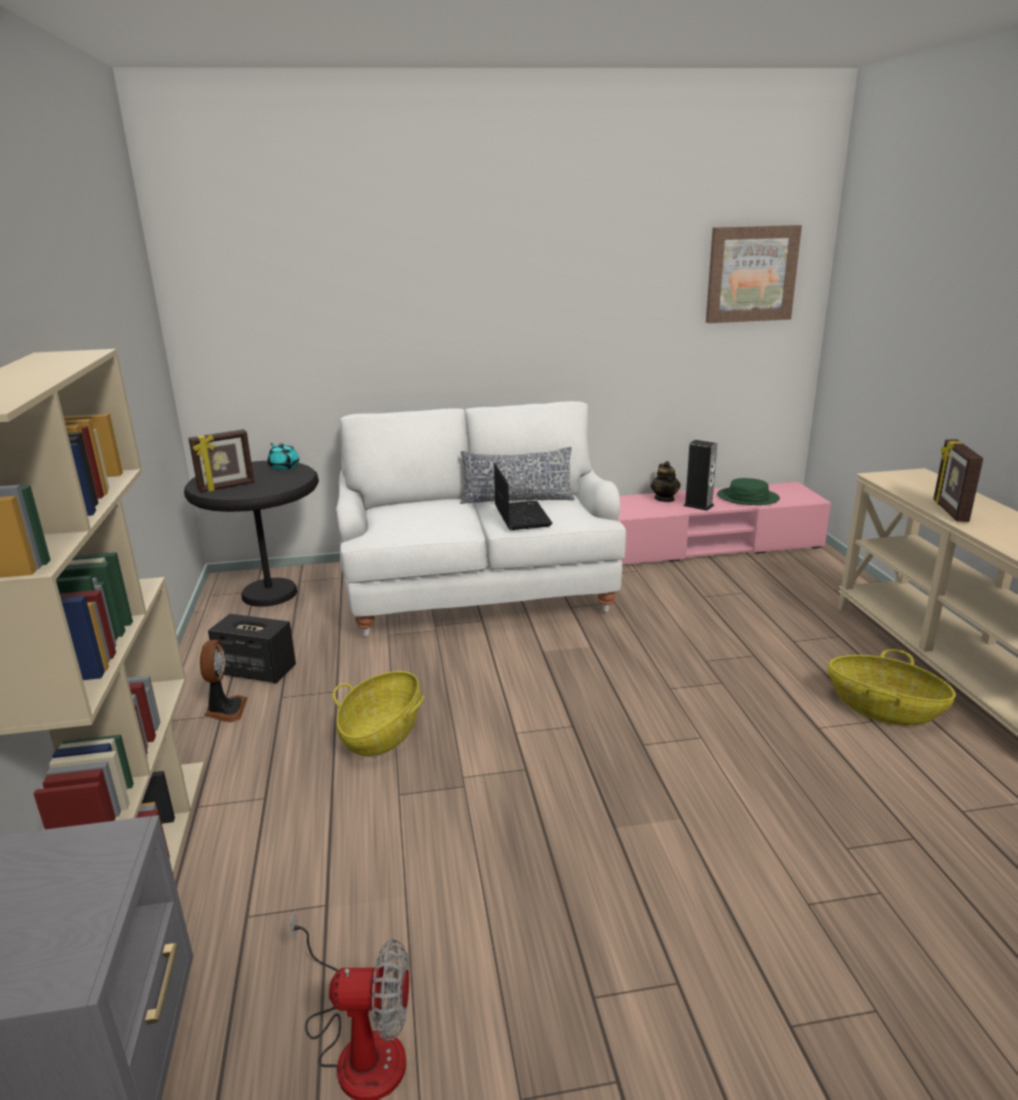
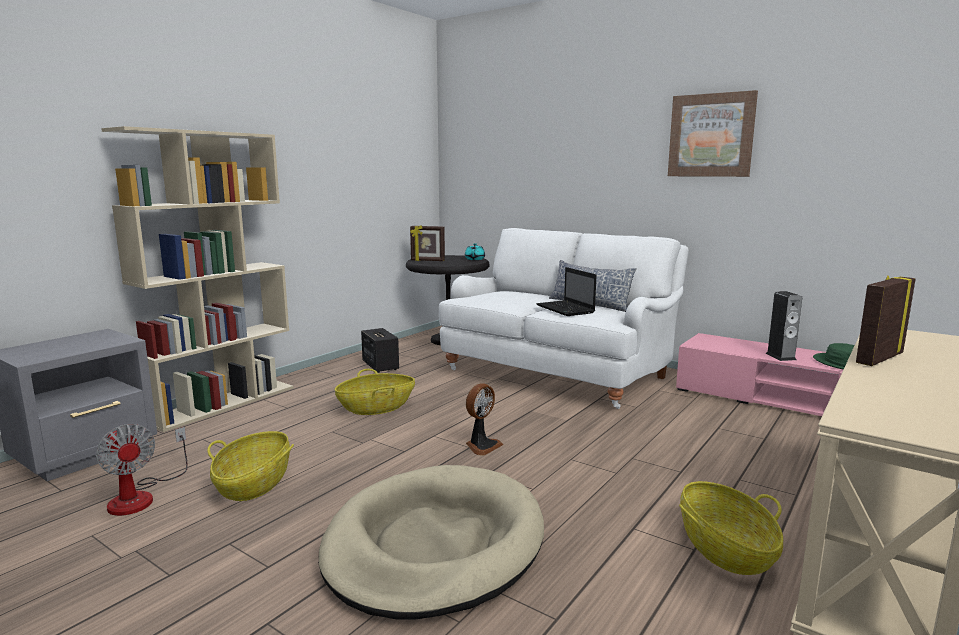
camera: 45 degrees right, 10 degrees down
fan [200,640,247,722] -> fan moved to [466,383,504,456]
laptop [494,463,552,530] -> laptop turned 120 degrees clockwise [537,267,597,316]
teapot [651,461,680,502] -> none
picture [706,225,802,323] -> picture moved to [668,90,758,177]
none -> basket [207,431,294,501]
none -> beige dog bed [318,465,544,620]

